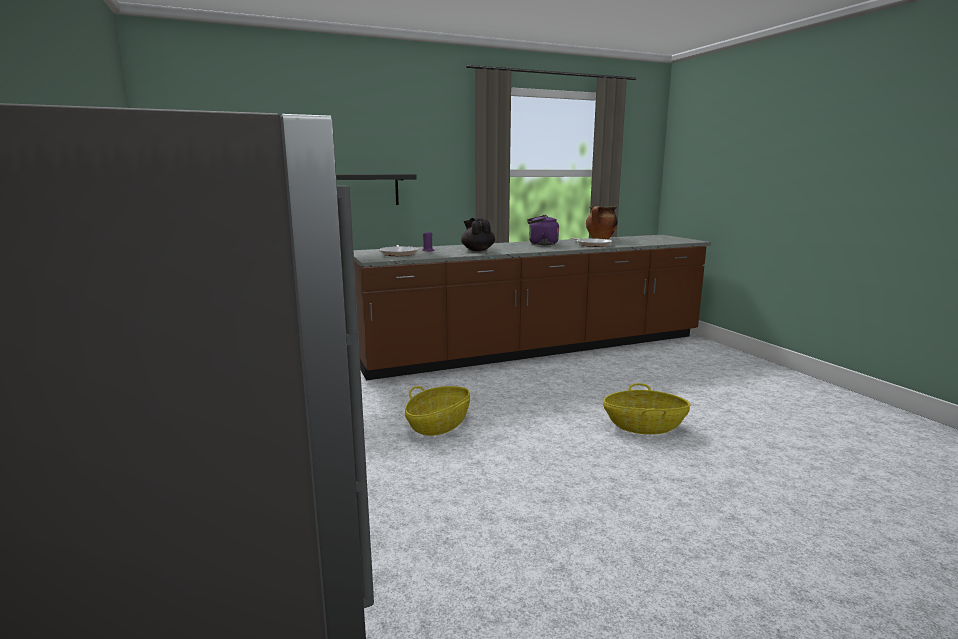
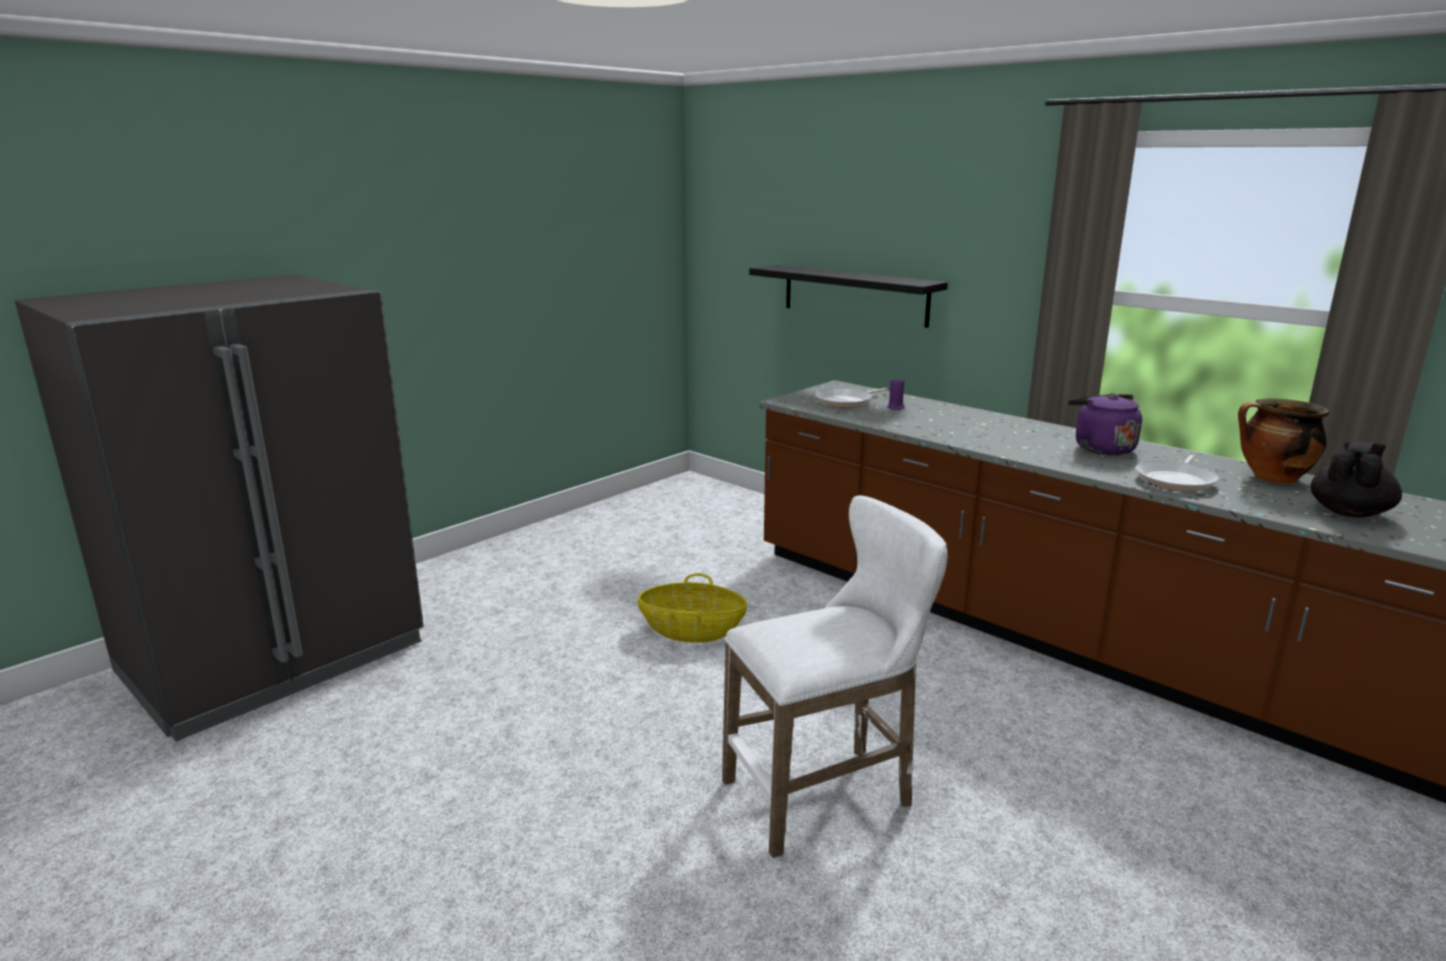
camera: 65 degrees right, 5 degrees up
black teapot [461,217,495,251] -> black teapot moved to [1311,442,1402,517]
basket [603,383,690,435] -> white stool [722,495,947,858]

